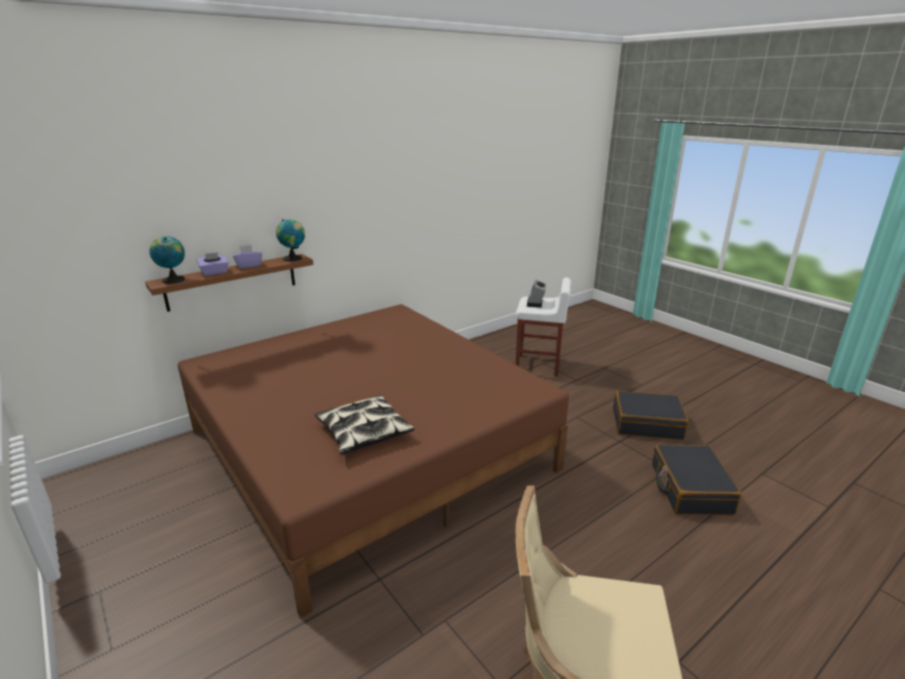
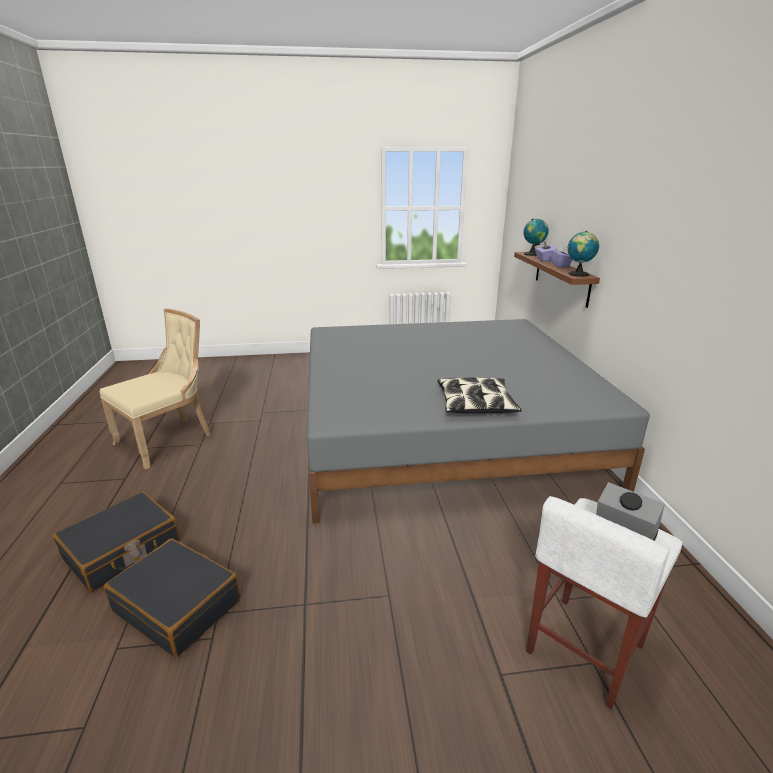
camera: 120 degrees right, 0 degrees up
brown bed [178,304,569,618] -> grey bed [307,319,650,524]
pillow [315,394,415,455] -> pillow moved to [437,378,522,413]
black suitcase [613,391,689,440] -> black suitcase moved to [53,492,180,592]

